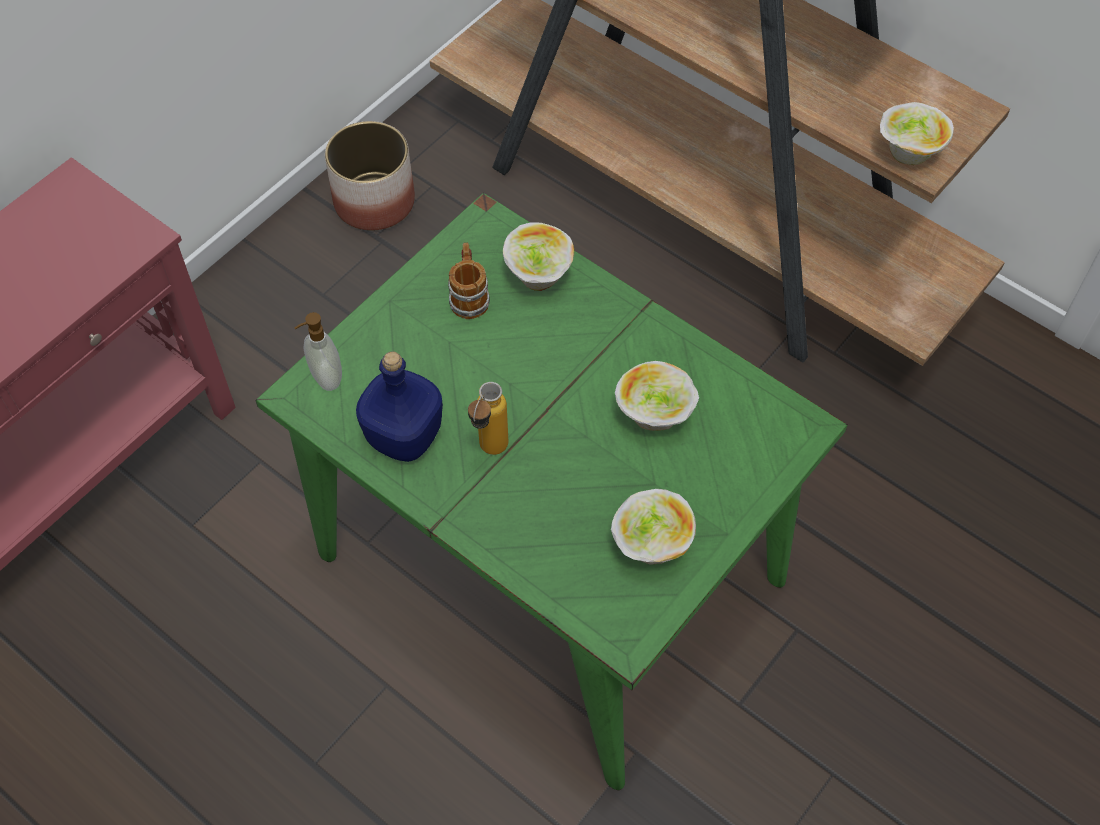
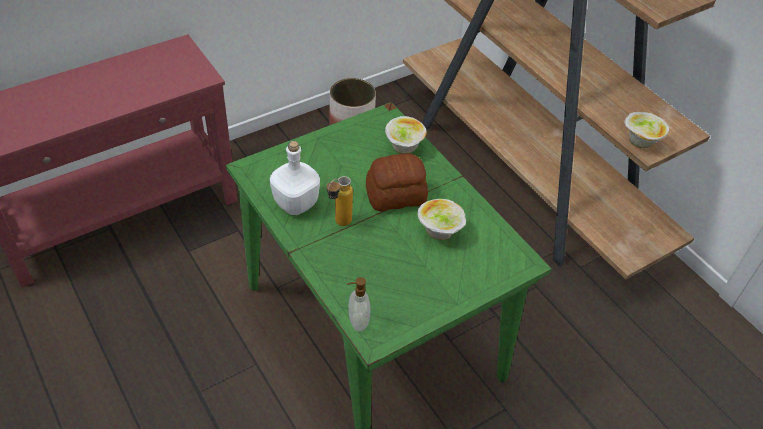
camera: 15 degrees right, 10 degrees down
soap dispenser [294,312,342,391] -> soap dispenser moved to [347,277,371,331]
blue bottle [356,351,443,462] -> white bottle [270,141,320,215]
mug [448,243,490,319] -> none
bowl [611,489,696,565] -> none
none -> bread [366,154,428,211]

